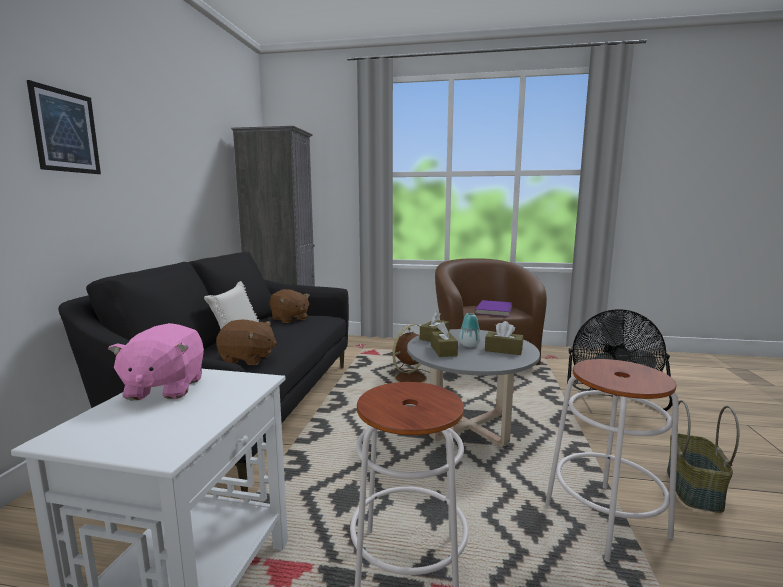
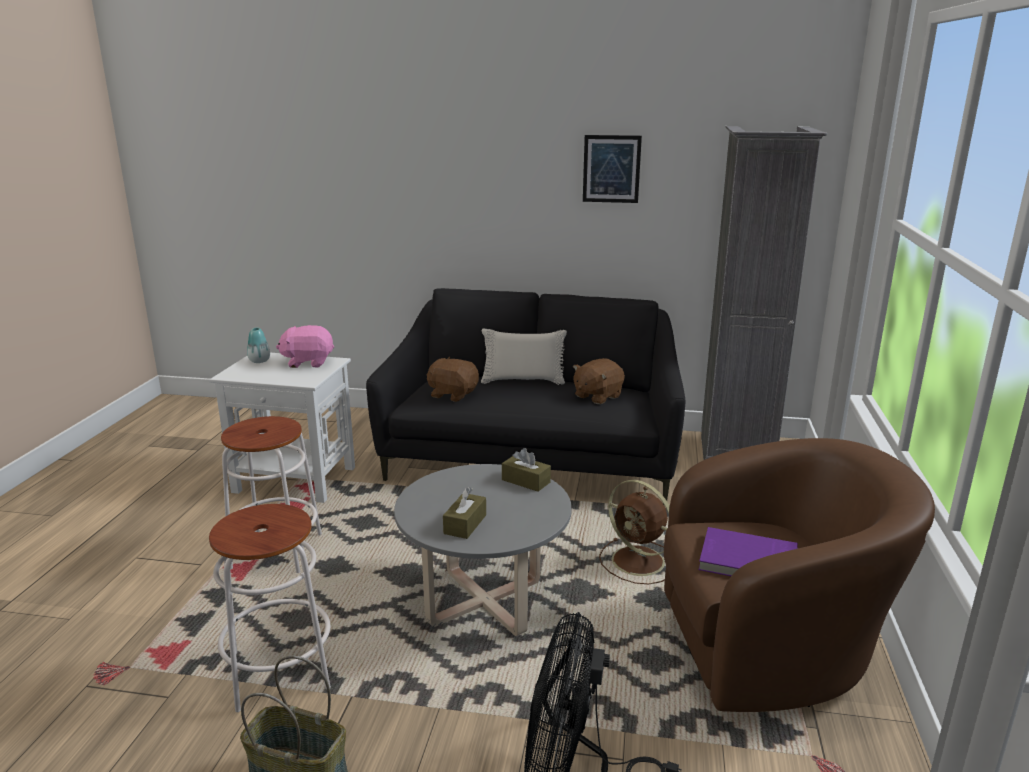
camera: 90 degrees right, 10 degrees up
picture [27,80,101,174] -> picture moved to [583,135,642,203]
brown plush toy [216,320,277,365] -> brown plush toy turned 105 degrees clockwise [427,357,479,402]
brown tissue box [431,322,458,357] -> none
vase [459,313,481,347] -> vase moved to [247,327,270,363]

